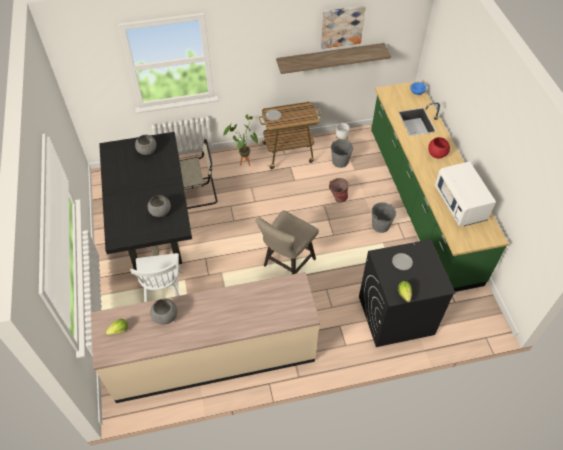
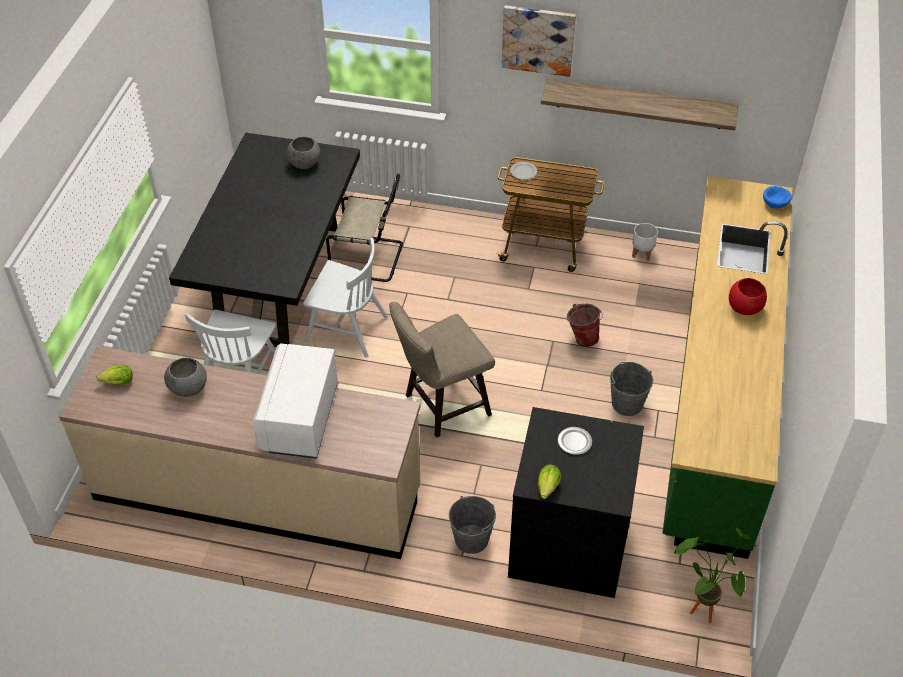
camera: 25 degrees right, 5 degrees down
grey bowl [148,195,171,217] -> none
potted plant [223,115,258,166] -> potted plant moved to [674,527,750,623]
picture [321,6,366,49] -> picture moved to [502,6,576,77]
grey bucket [331,139,353,168] -> grey bucket moved to [449,496,496,554]
white microwave [435,162,496,226] -> white microwave moved to [253,343,338,459]
none -> white chair [303,238,388,358]

